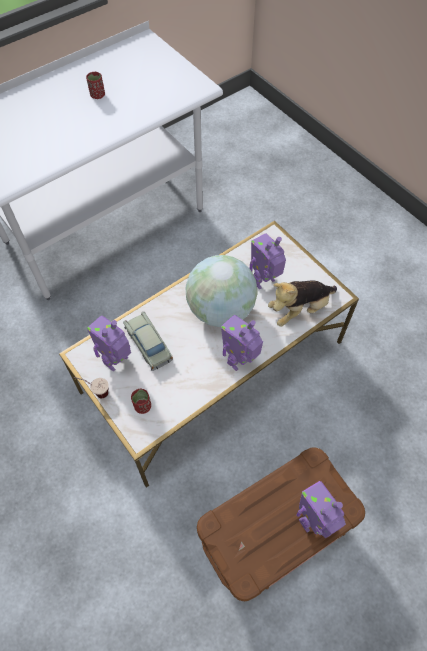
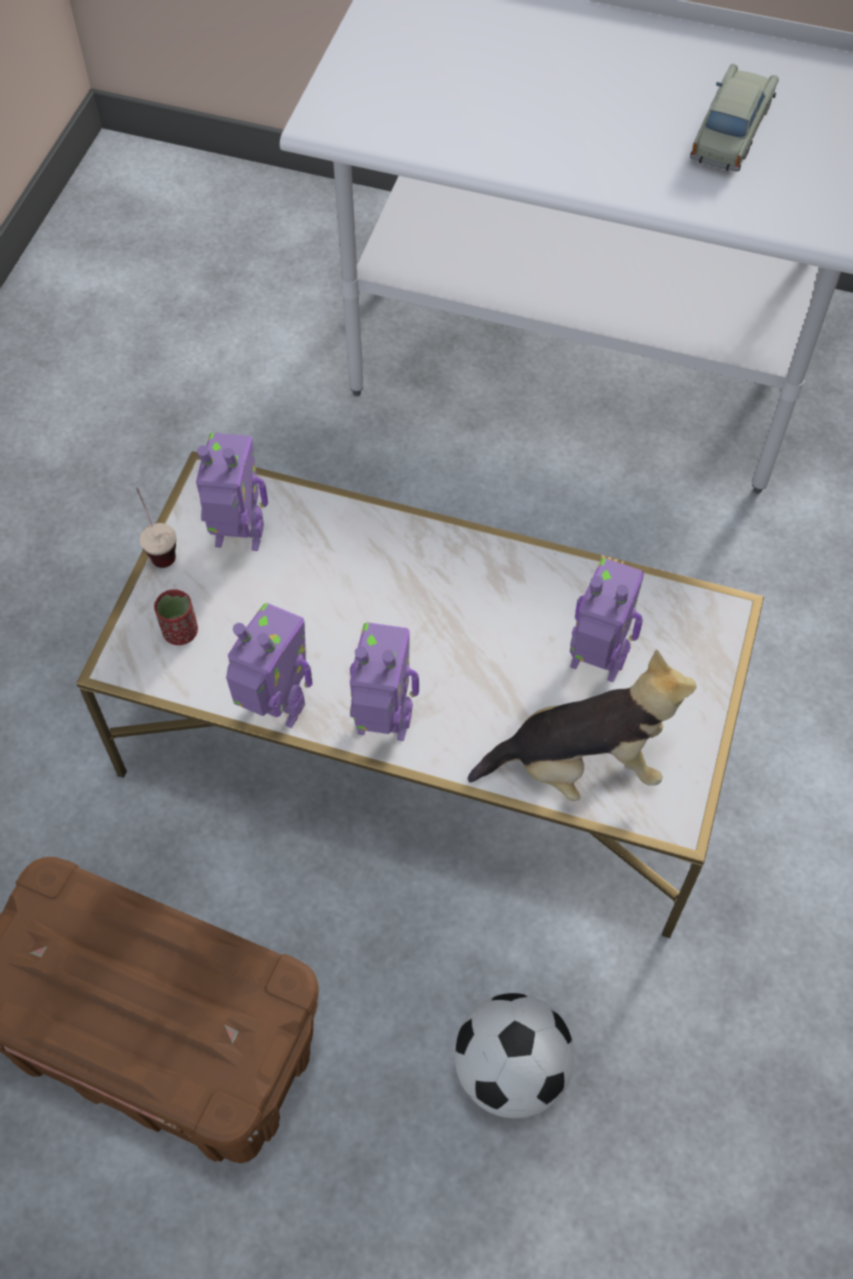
camera: 55 degrees right, 0 degrees up
red cup [86,72,105,99] -> none
beige toy car [123,312,173,371] -> beige toy car moved to [690,64,779,172]
globe [186,255,257,327] -> none
plush toy [268,281,337,327] -> plush toy turned 150 degrees clockwise [468,649,696,801]
toy robot [296,481,346,538] -> toy robot moved to [226,603,313,728]
none -> football [454,993,575,1118]

